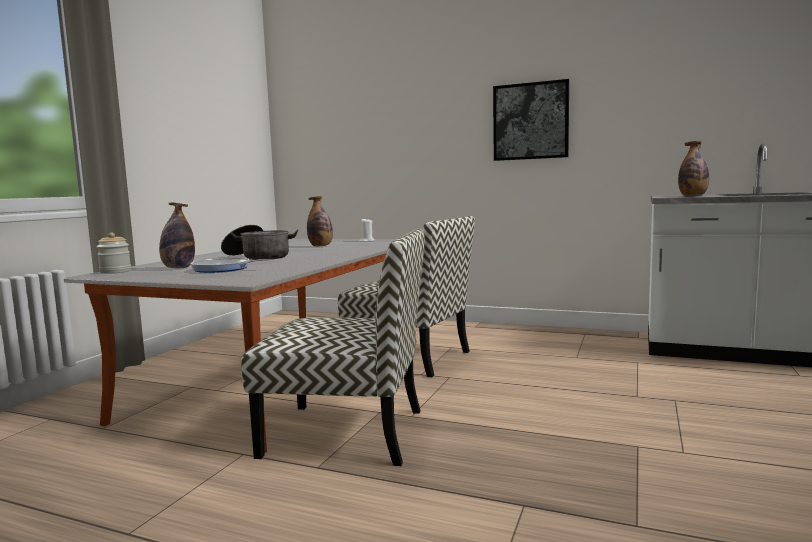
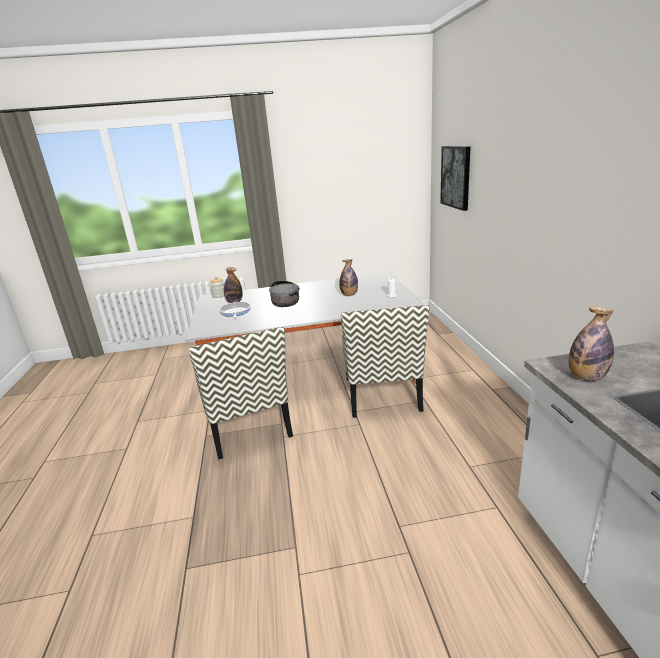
camera: 60 degrees right, 15 degrees up
picture [493,79,569,161] -> picture moved to [440,146,470,211]

